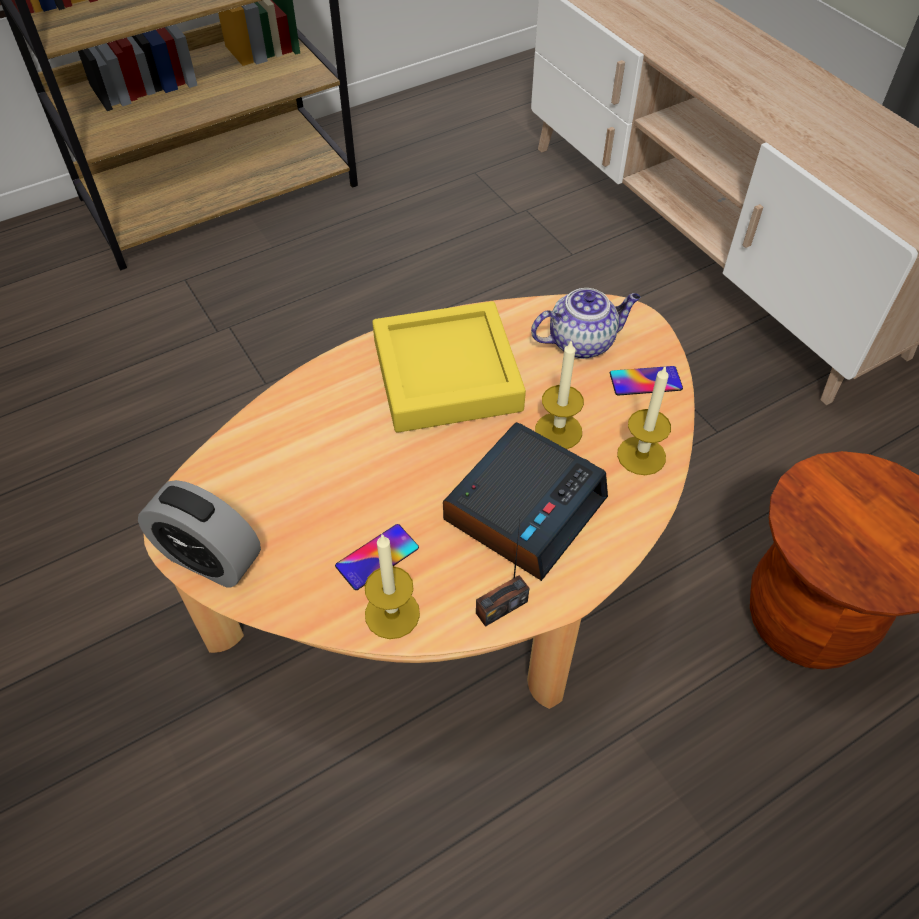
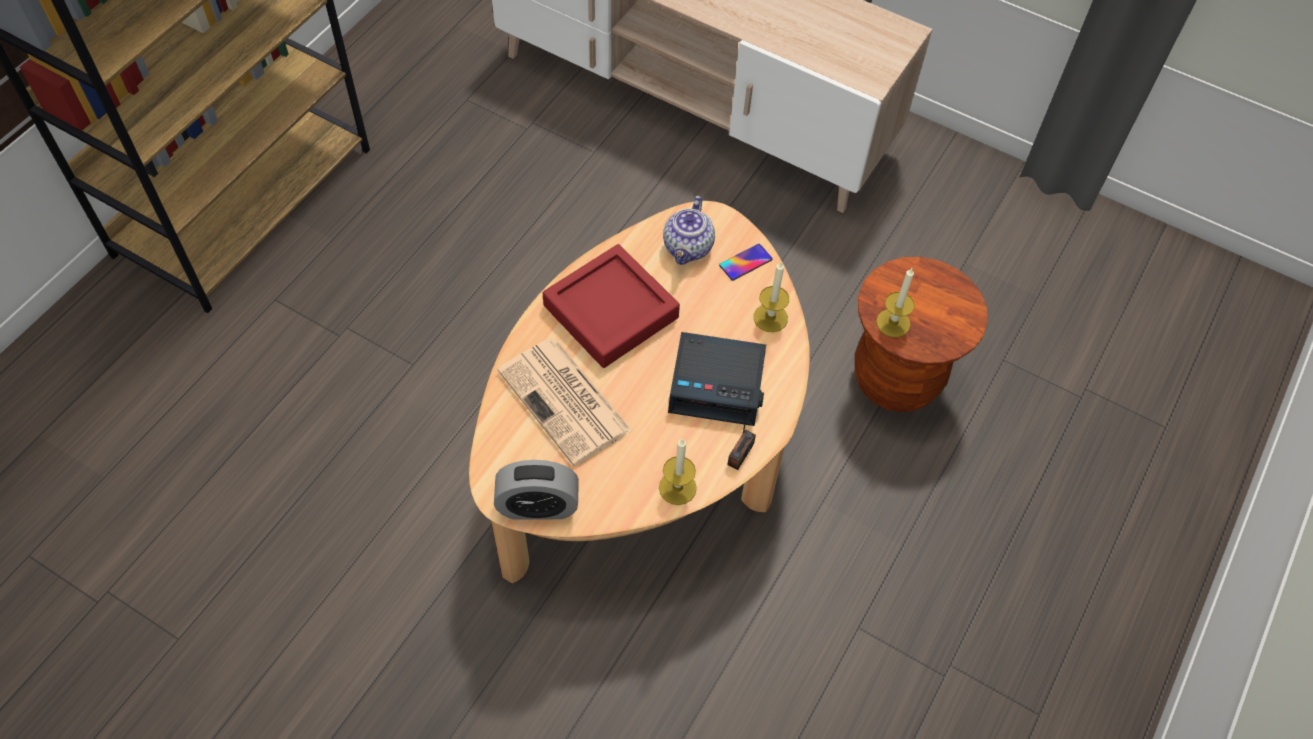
camera: 30 degrees left, 5 degrees up
phone [335,524,419,590] -> none
yellow tray [372,301,526,433] -> red tray [543,244,680,368]
alarm clock [443,422,608,581] -> alarm clock turned 90 degrees clockwise [668,332,766,426]
teapot [531,288,641,359] -> teapot turned 150 degrees clockwise [663,196,715,265]
candle [535,341,584,449] -> candle moved to [876,268,915,337]
none -> newspaper [498,339,633,466]

